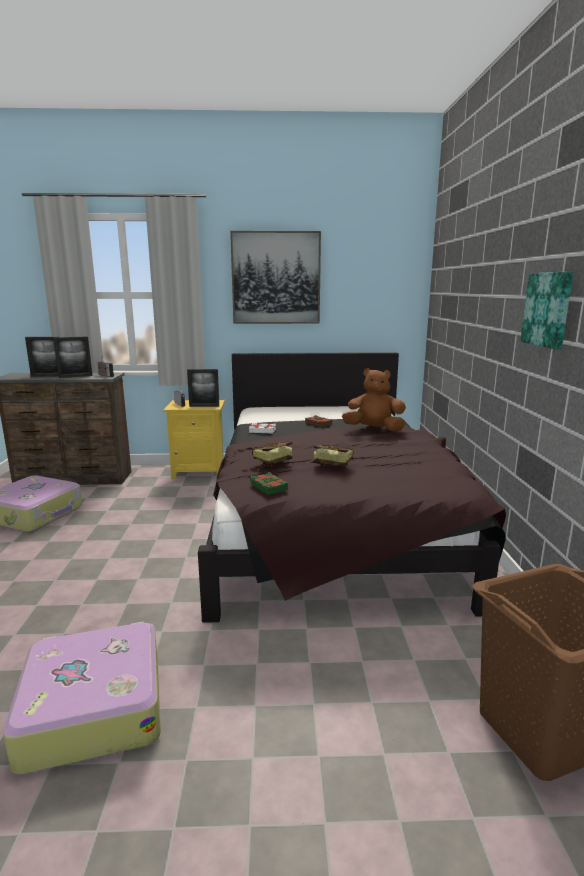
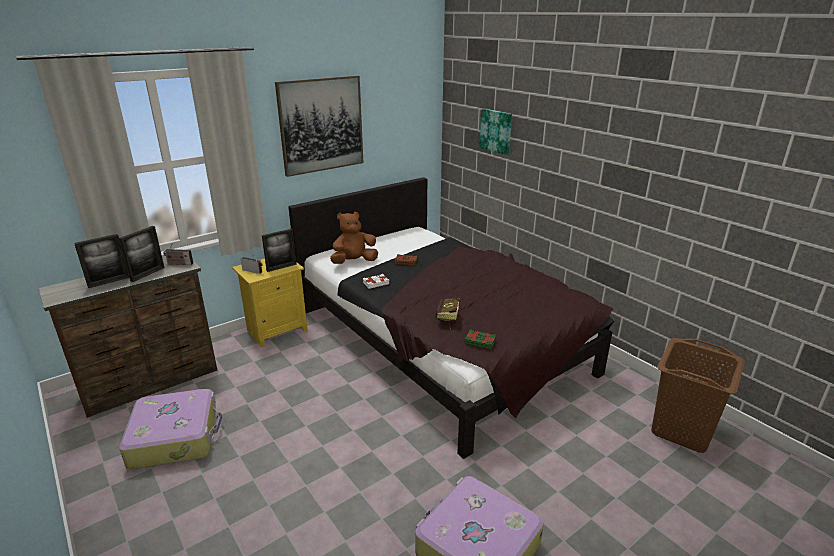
camera: 35 degrees left, 10 degrees up
book [308,445,353,468] -> none
brown plush toy [342,368,406,431] -> brown plush toy moved to [330,212,378,264]
picture [520,272,573,349] -> picture moved to [479,109,512,155]

